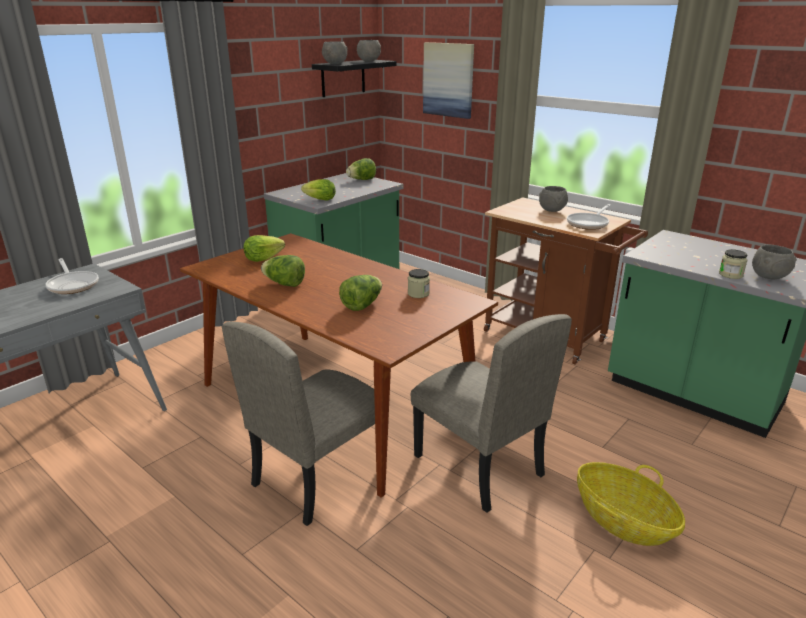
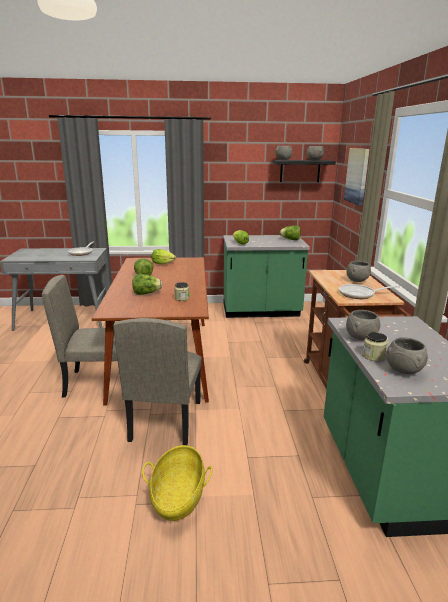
camera: 45 degrees right, 5 degrees down
none -> grey bowl [346,310,380,341]

